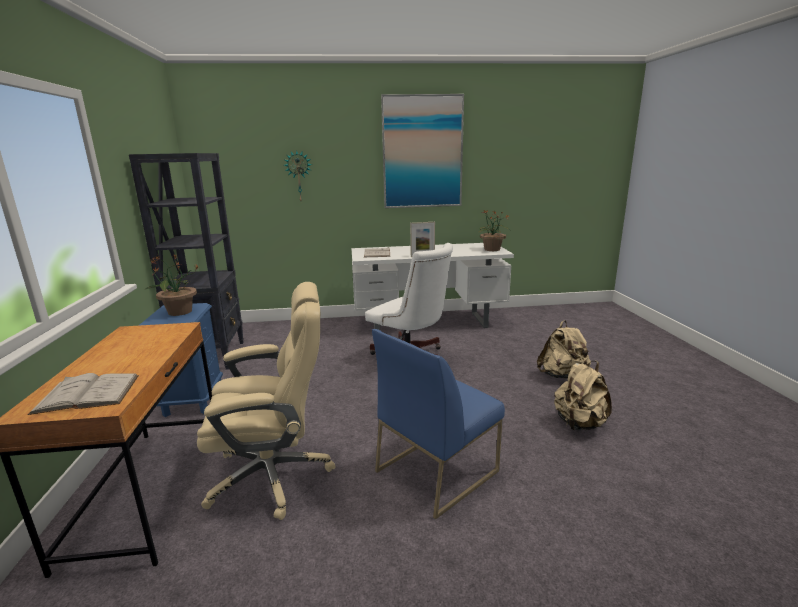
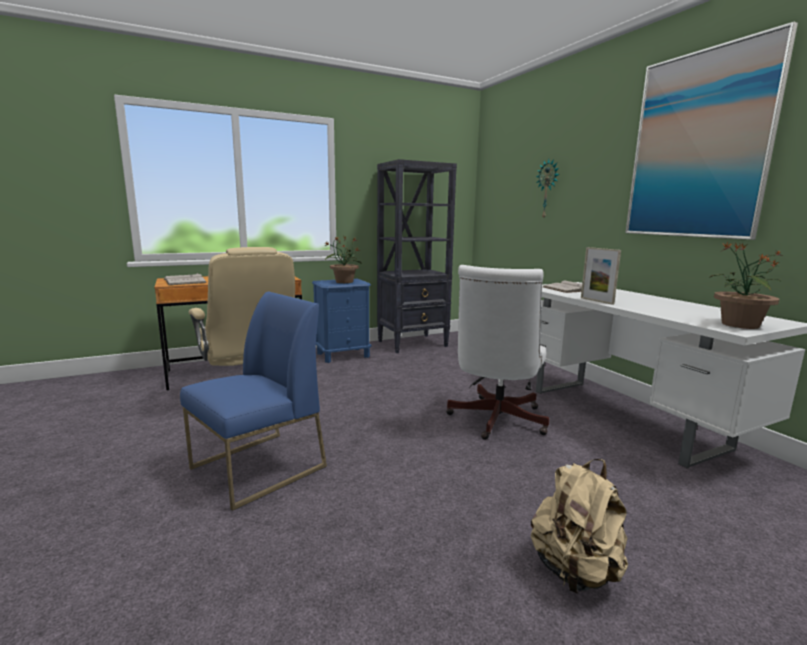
camera: 70 degrees right, 5 degrees down
blue chair [372,329,505,519] -> blue chair turned 105 degrees clockwise [180,291,327,511]
beige backpack [554,361,612,431] -> none

